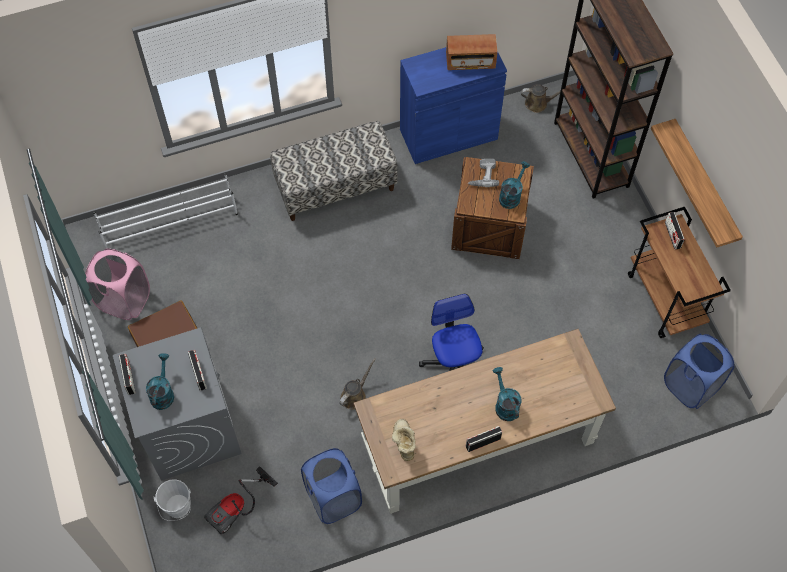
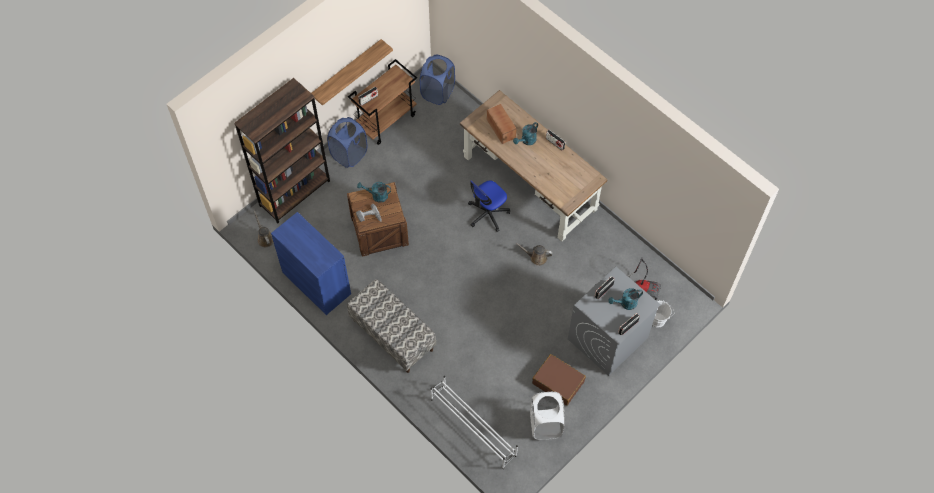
camera: 115 degrees left, 0 degrees up
pink laundry basket [85,248,150,320] -> white laundry basket [530,392,564,440]
blue laundry basket [301,448,362,524] -> blue laundry basket moved to [327,117,368,168]
boot [392,419,416,461] -> none
radio [446,34,498,70] -> radio moved to [487,104,517,144]

